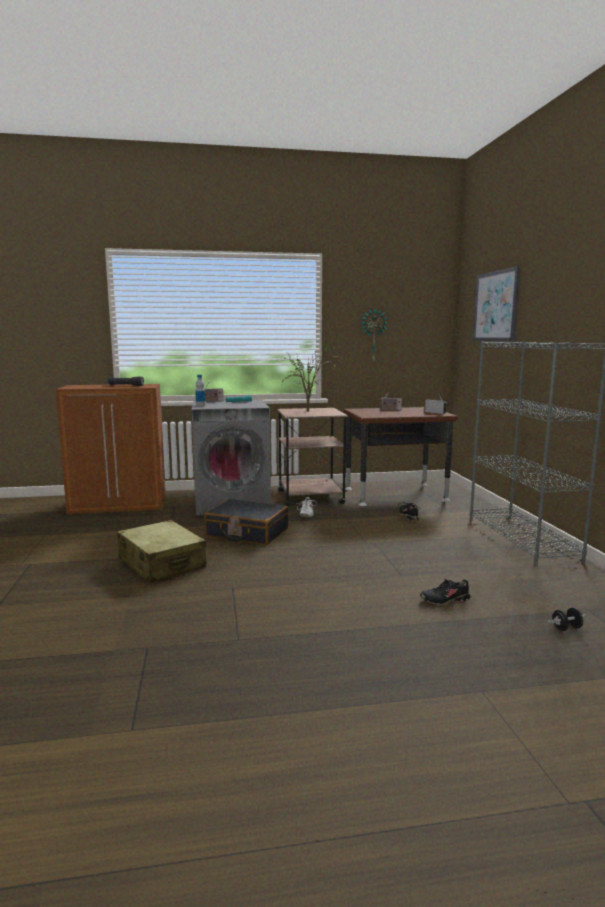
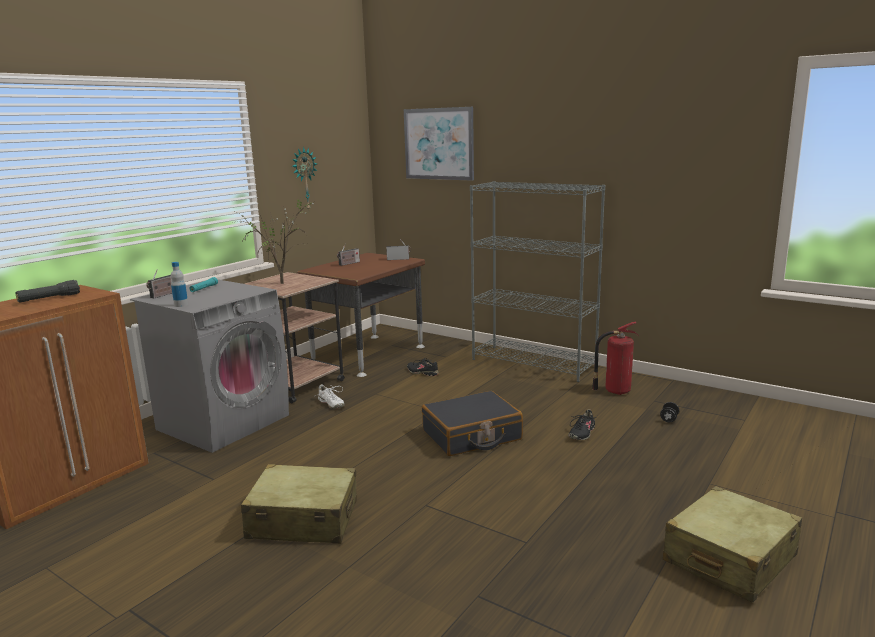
camera: 45 degrees left, 5 degrees up
black suitcase [204,499,288,545] -> black suitcase moved to [422,391,523,456]
none -> fire extinguisher [592,322,639,395]
none -> beige suitcase [663,486,802,603]

